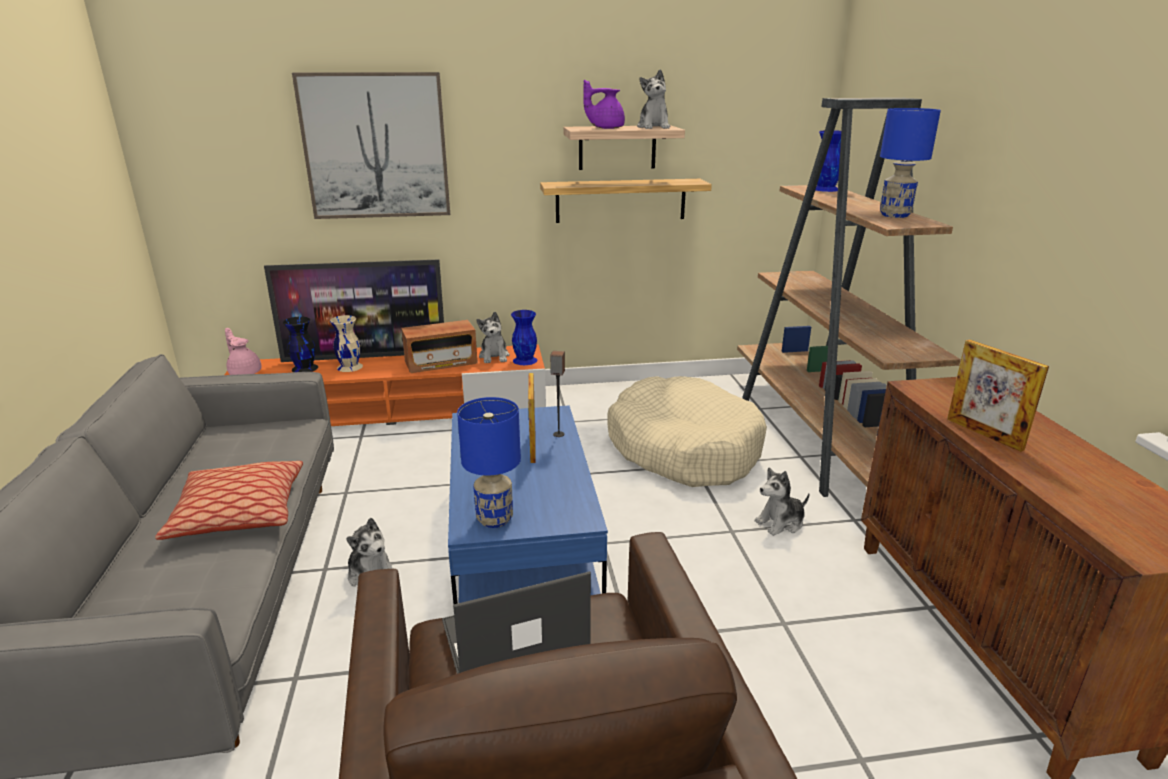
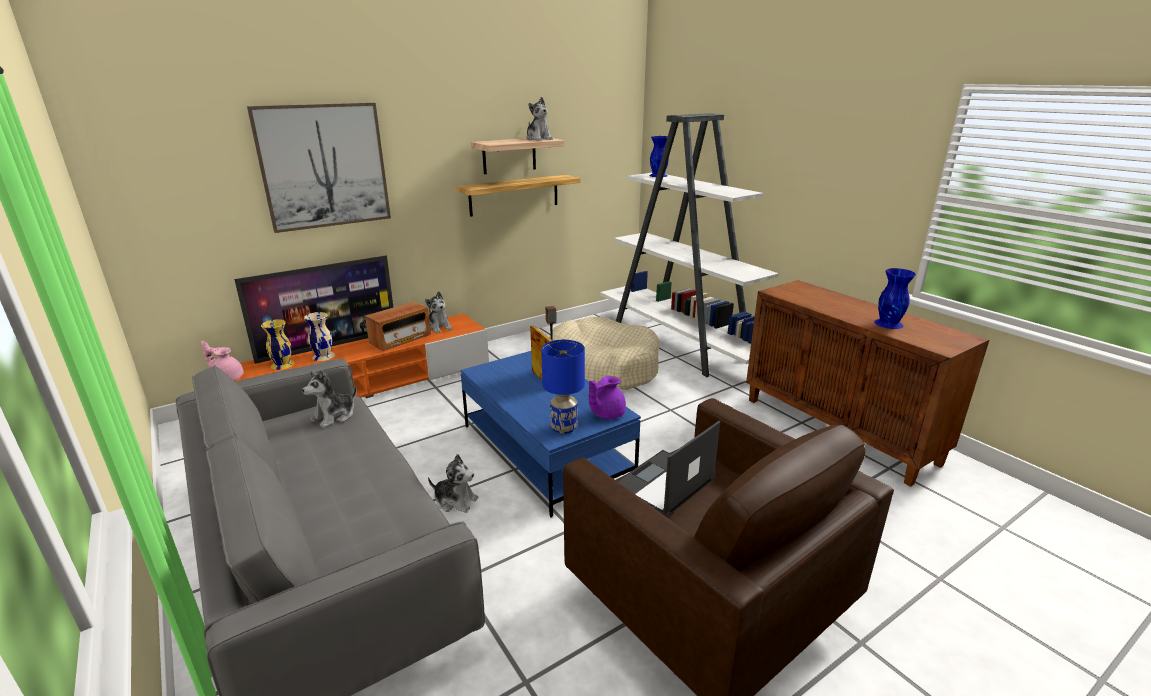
camera: 25 degrees left, 0 degrees up
pillow [155,461,303,540] -> none
black vase [283,317,318,372] -> yellow vase [261,319,295,370]
blue vase [511,310,537,365] -> blue vase moved to [874,268,916,329]
purple teapot [583,80,625,129] -> purple teapot moved to [589,376,626,419]
brown bookcase [737,98,961,497] -> white bookcase [600,113,779,377]
plush toy [755,467,810,536] -> plush toy moved to [302,370,357,428]
blue table lamp [880,108,941,218] -> none
picture frame [947,339,1049,452] -> none

